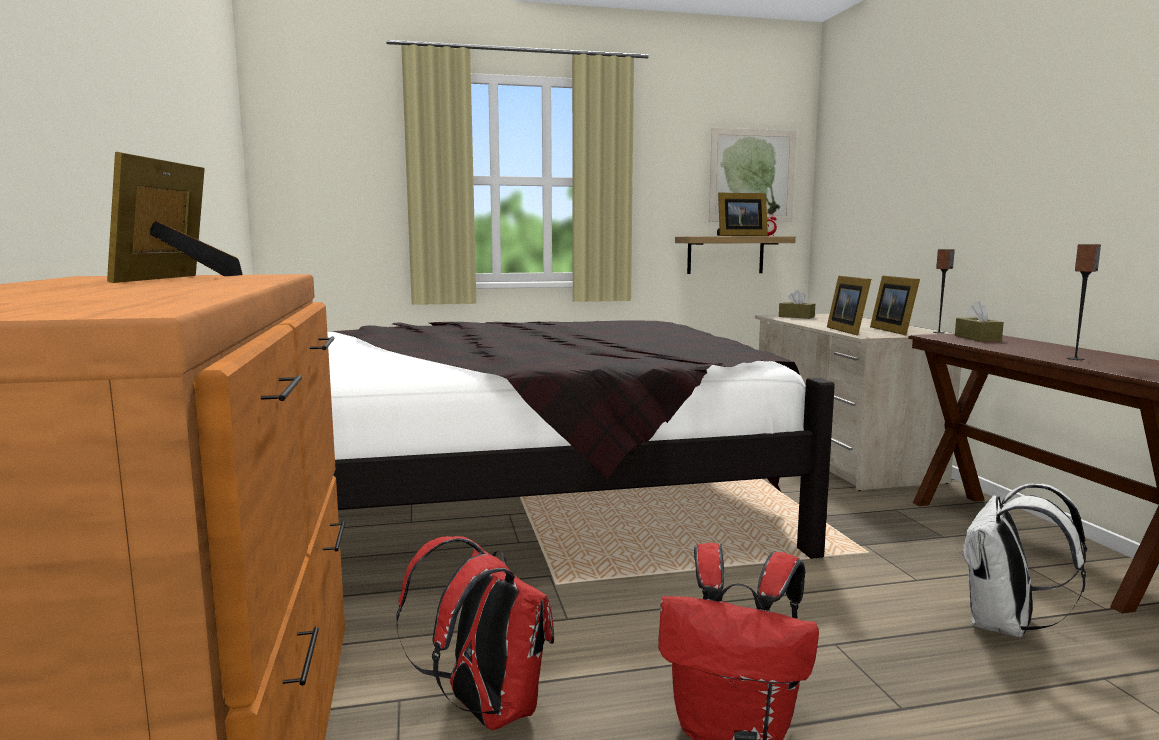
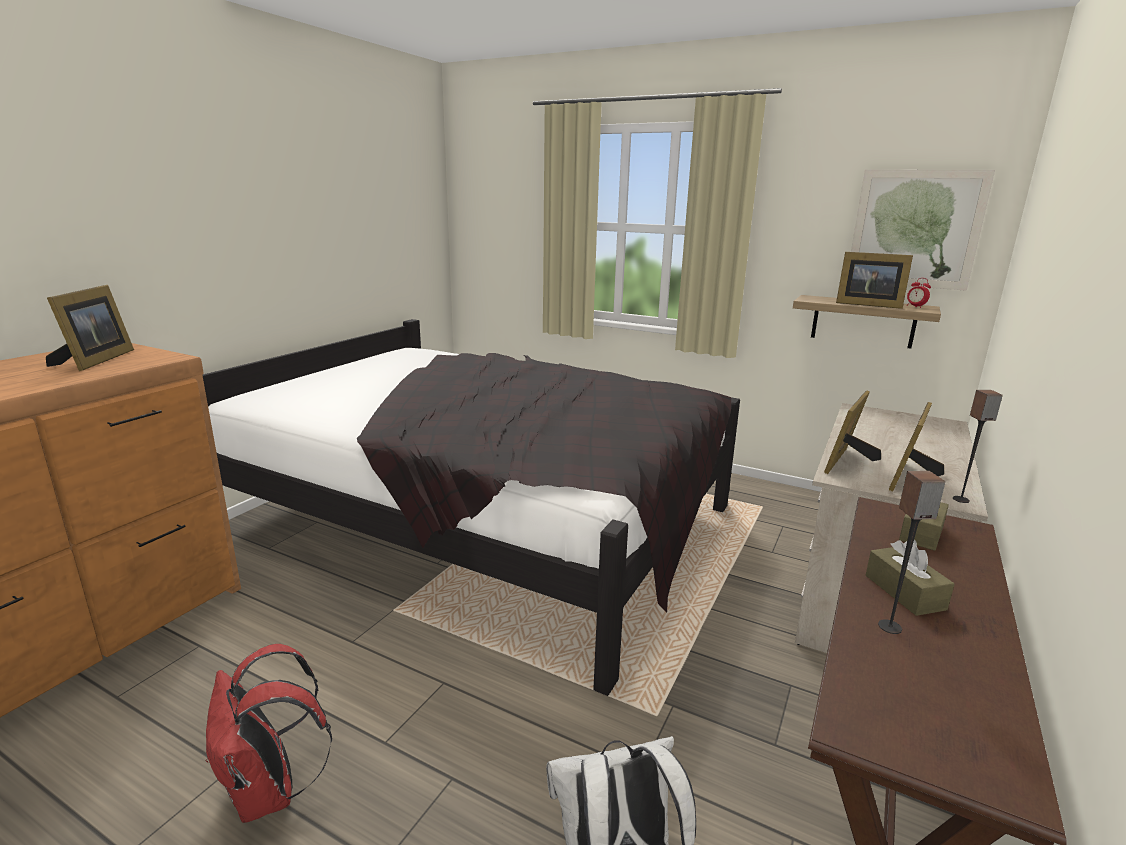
camera: 40 degrees right, 10 degrees up
picture frame [107,152,242,283] -> picture frame turned 135 degrees clockwise [46,285,134,371]
red backpack [396,536,554,730] -> none
brown tissue box [779,290,815,319] -> brown tissue box moved to [866,540,955,616]

